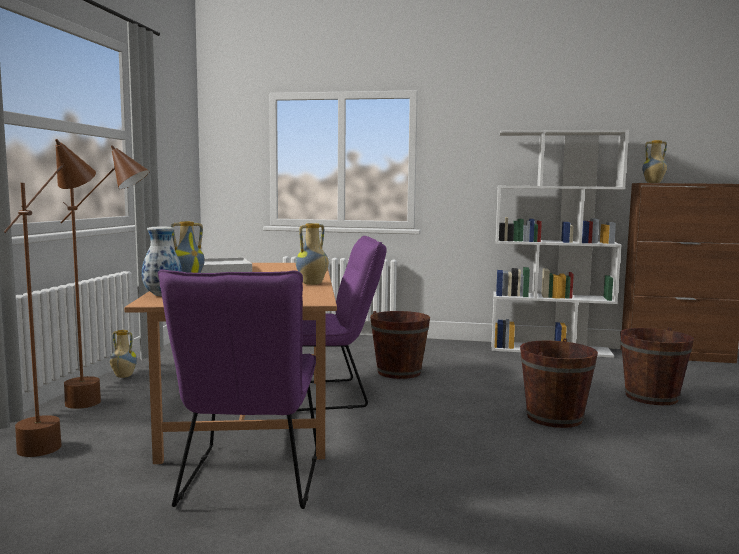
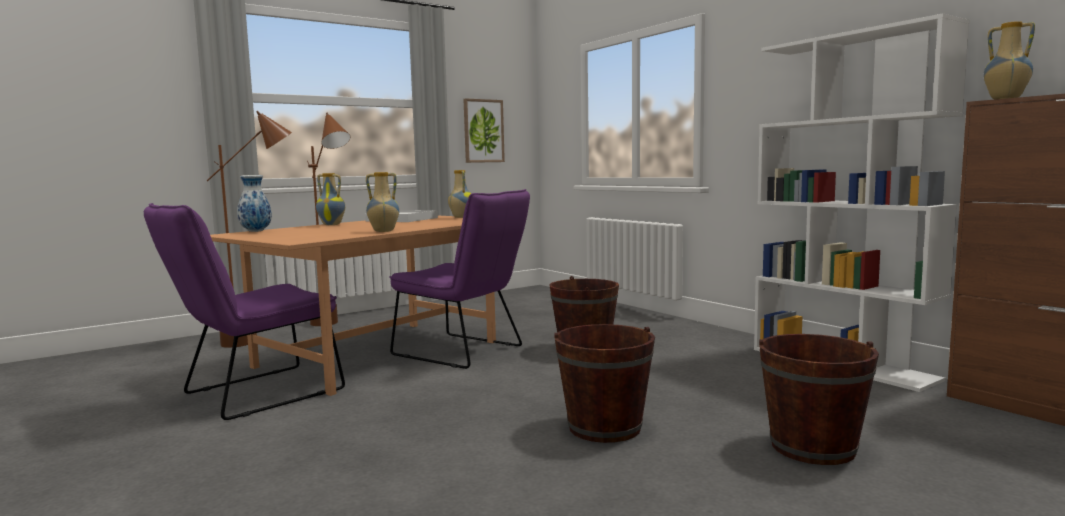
camera: 45 degrees right, 0 degrees up
vase [110,330,137,378] -> vase moved to [448,170,471,218]
none -> picture [463,98,505,163]

